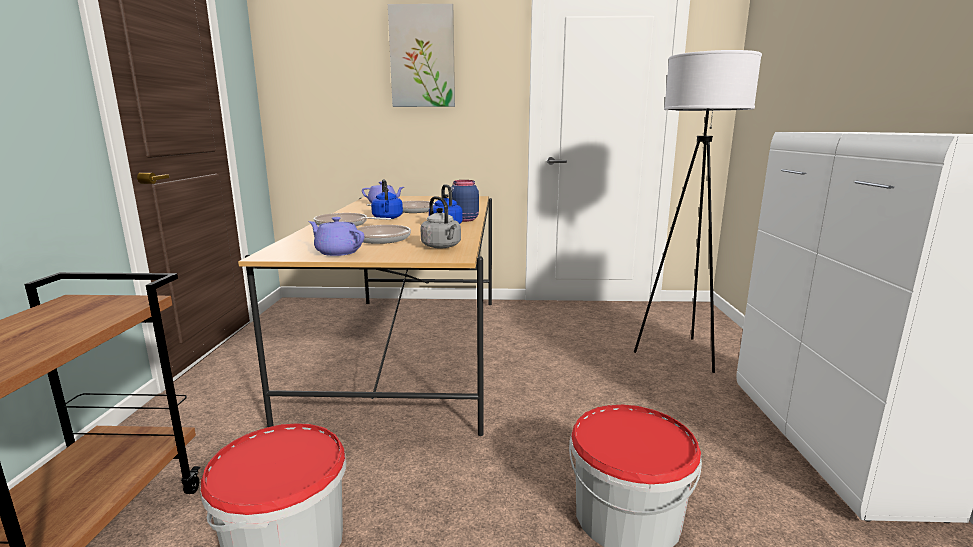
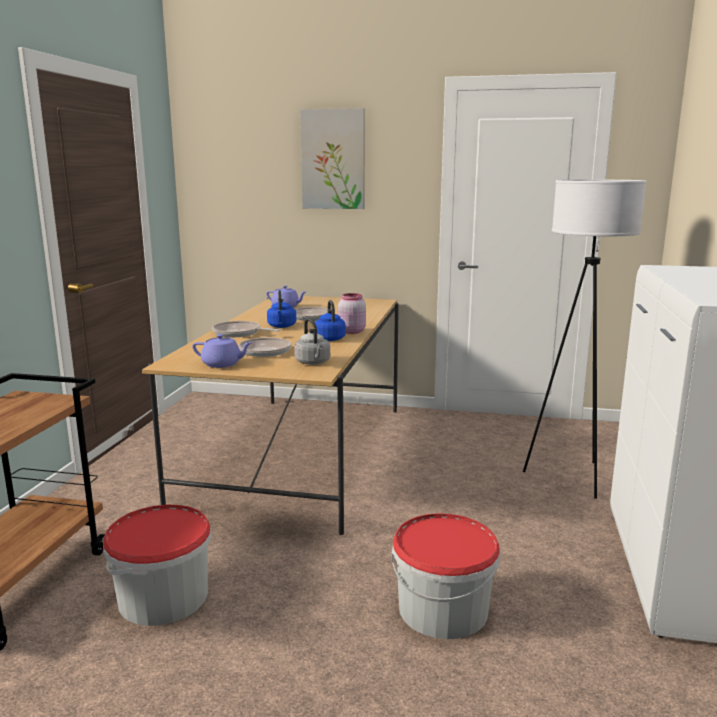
camera: 10 degrees right, 0 degrees up
purple teapot [308,217,364,256] -> purple teapot turned 150 degrees clockwise [192,334,253,368]
blue jar [451,180,479,222] -> pink jar [338,293,366,334]

